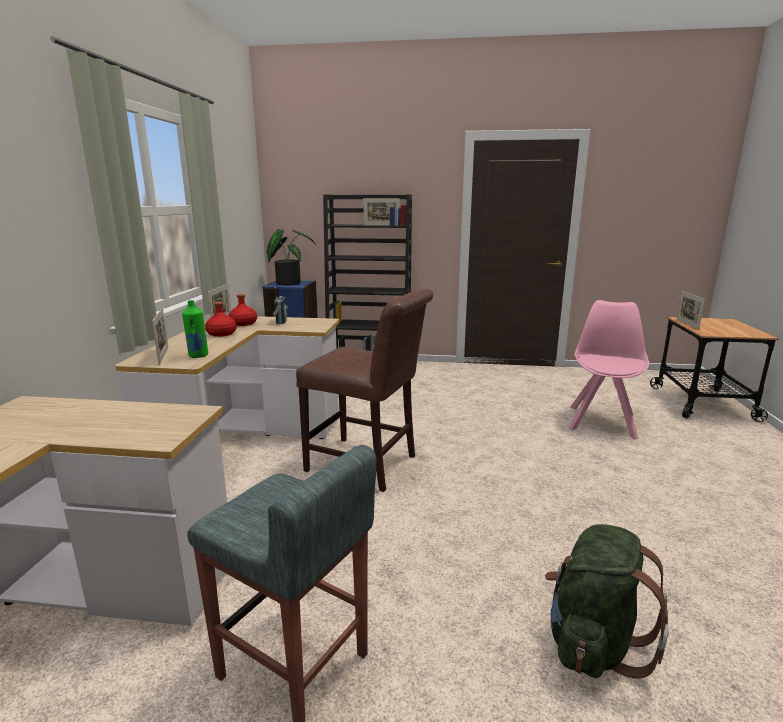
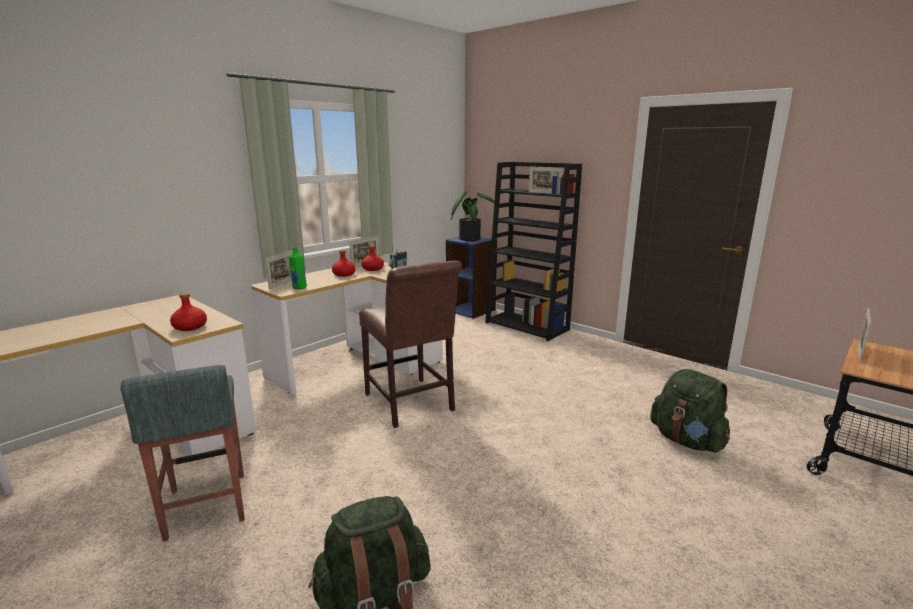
camera: 35 degrees right, 0 degrees up
pink chair [568,300,649,439] -> green backpack [650,369,730,453]
none -> red bottle [170,293,207,331]

